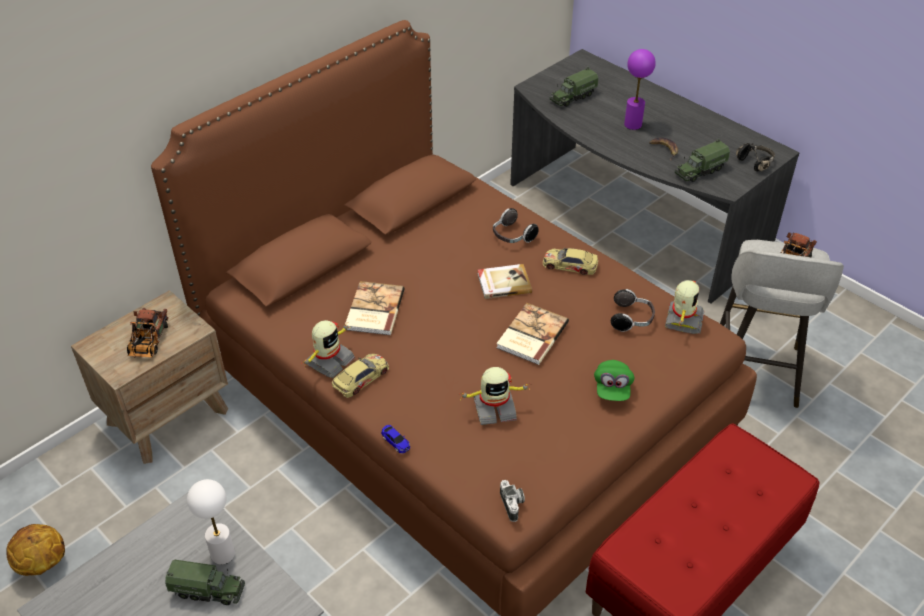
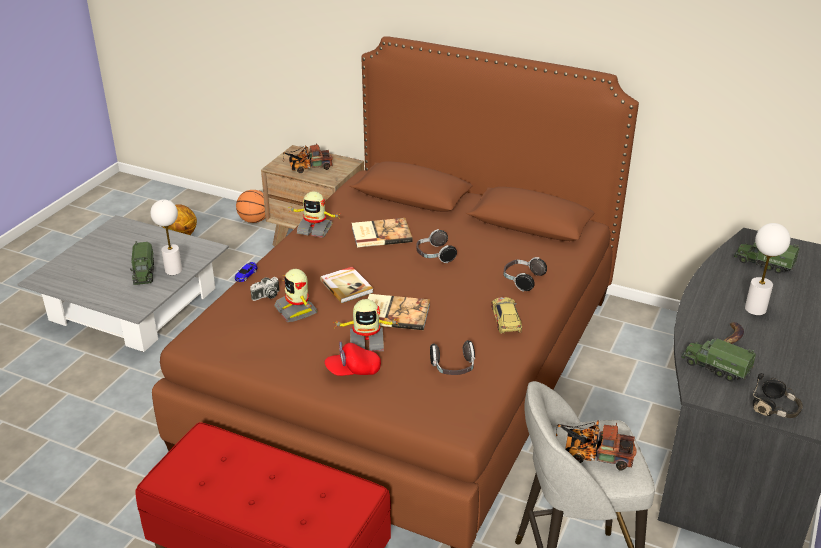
camera: 70 degrees right, 10 degrees down
toy car [332,354,389,398] -> none
book [478,264,532,299] -> book moved to [320,267,374,303]
camera [500,480,525,522] -> camera moved to [250,277,279,301]
green cap [594,360,634,401] -> red cap [325,341,381,376]
purple table lamp [624,49,656,130] -> white table lamp [745,223,790,315]
toy robot [665,280,704,334] -> toy robot moved to [333,299,399,351]
none -> basketball [236,190,266,223]
none -> headphones [416,229,457,263]

